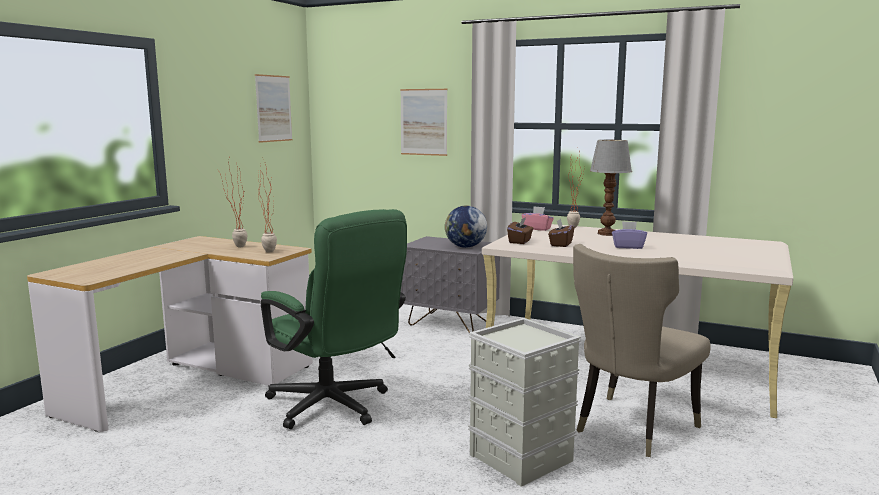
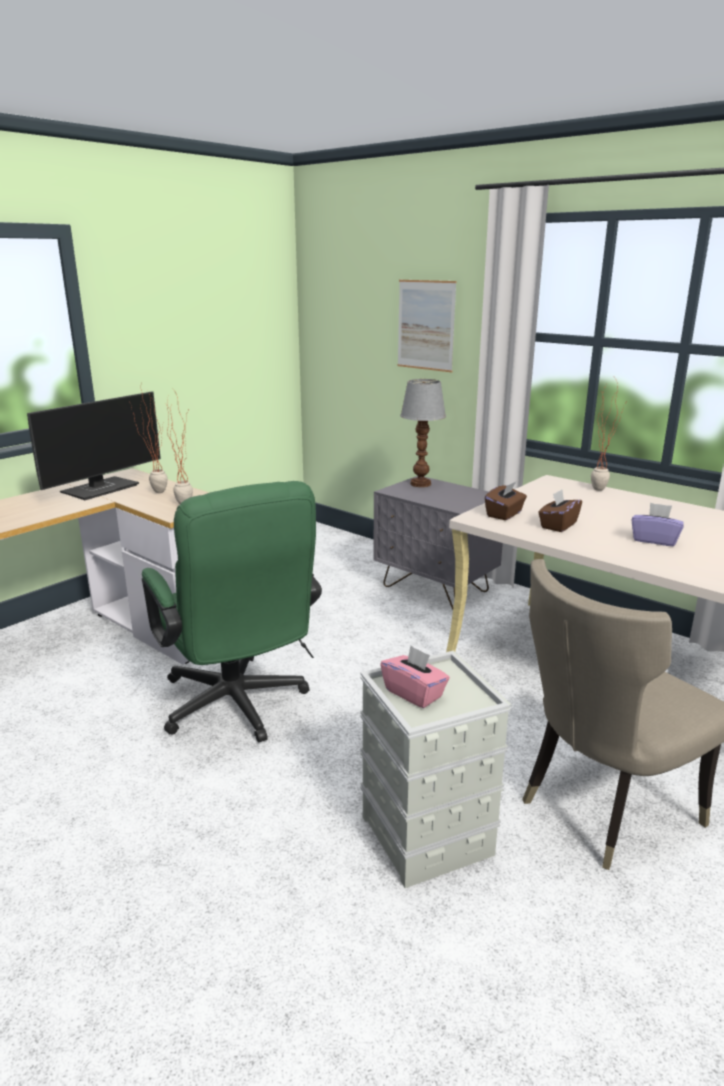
camera: 15 degrees right, 10 degrees up
picture [255,74,293,143] -> none
globe [445,205,487,248] -> none
pink tissue box [522,206,554,231] -> pink tissue box moved to [380,646,450,708]
table lamp [590,140,632,236] -> table lamp moved to [400,379,446,487]
none -> monitor [27,391,161,500]

